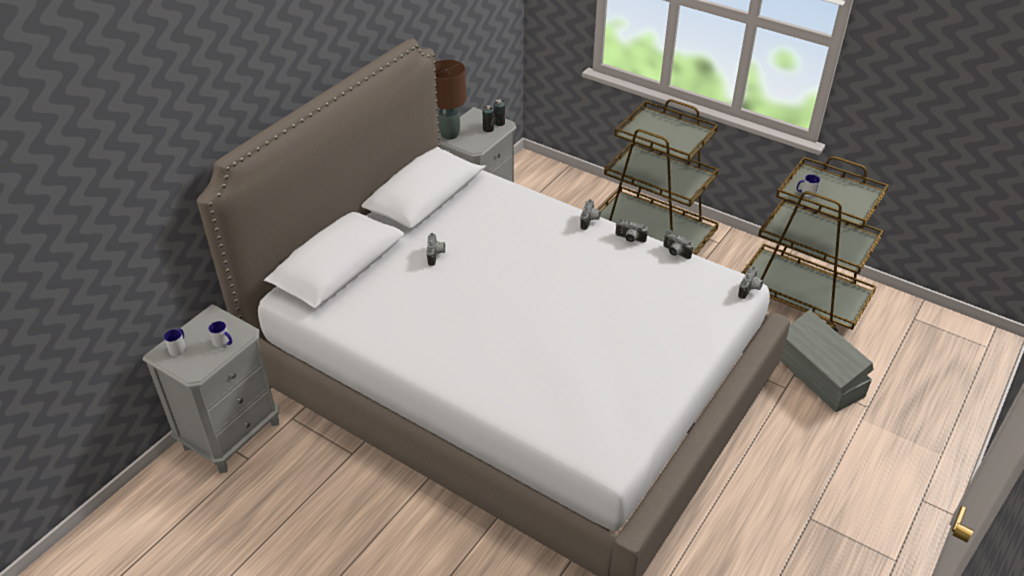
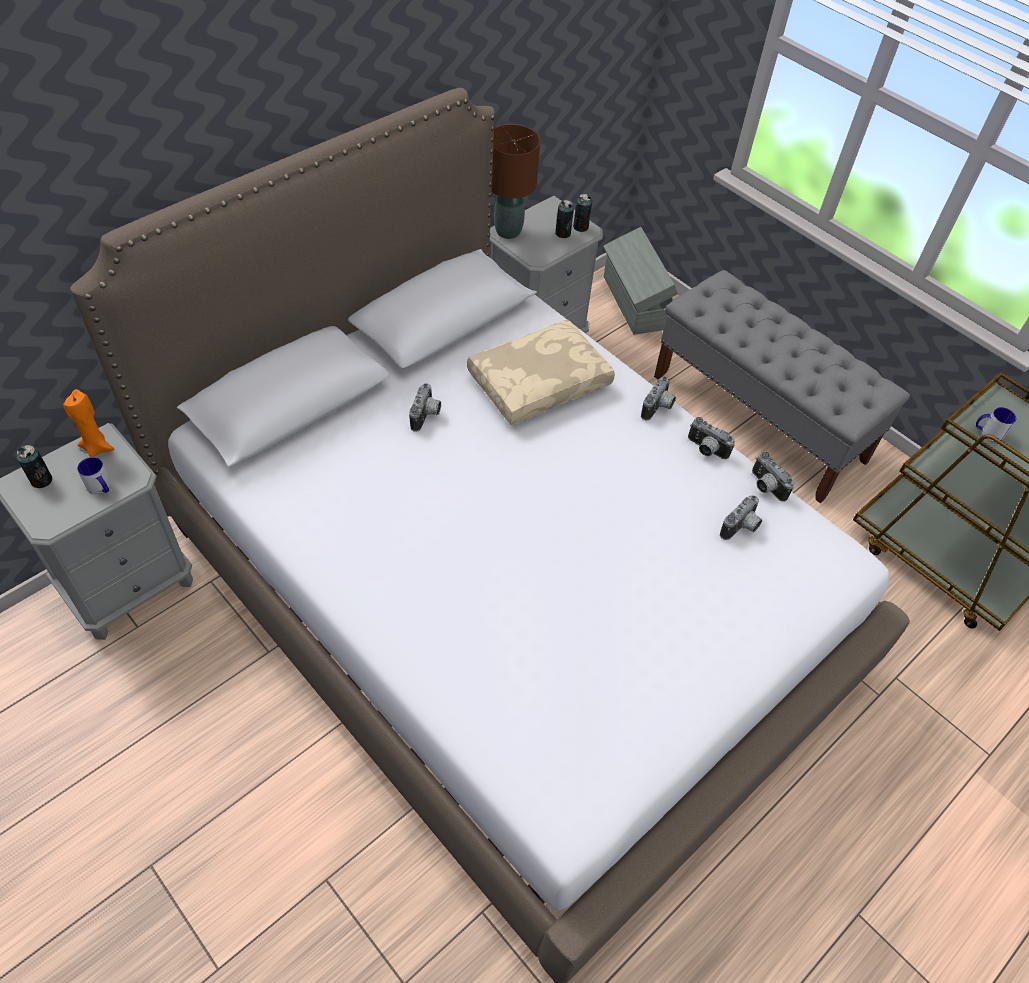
camera: 10 degrees right, 10 degrees up
mug [164,329,187,356] -> can [16,445,52,488]
brown cart [598,99,719,255] -> grey bench [654,270,910,503]
camera [738,266,763,299] -> camera moved to [720,495,762,540]
grey storage box [780,310,873,412] -> grey storage box moved to [603,227,678,335]
none -> orange candle [63,389,114,457]
none -> beige pillow [467,320,615,425]

